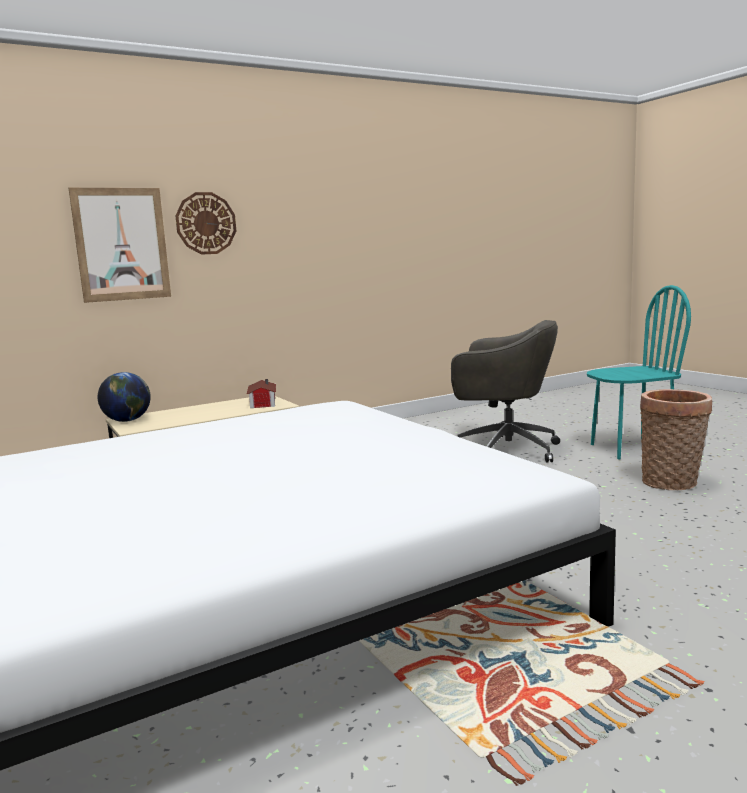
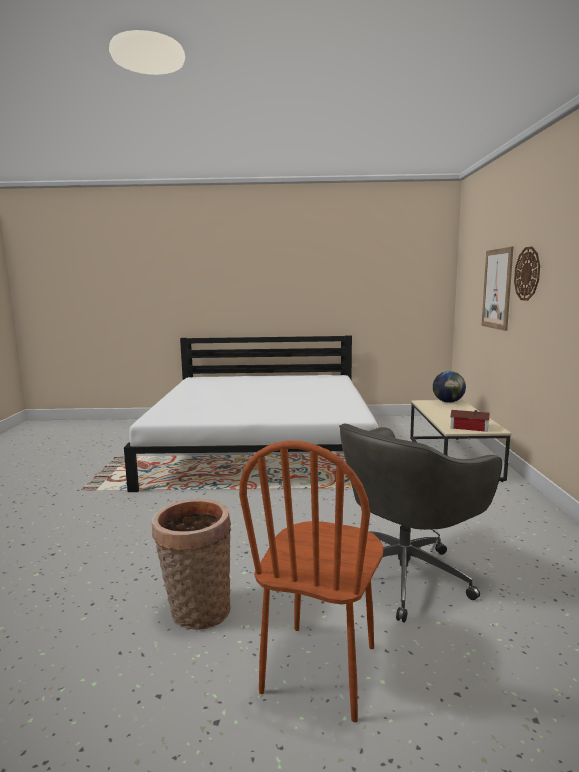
camera: 120 degrees right, 0 degrees up
turquoise chair [587,285,691,459] -> brown chair [239,441,383,722]

